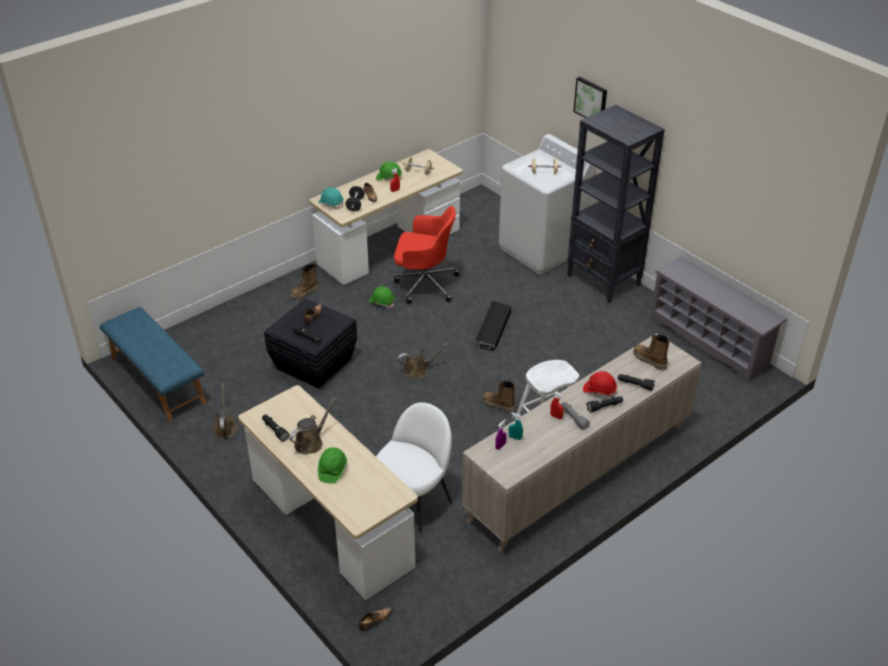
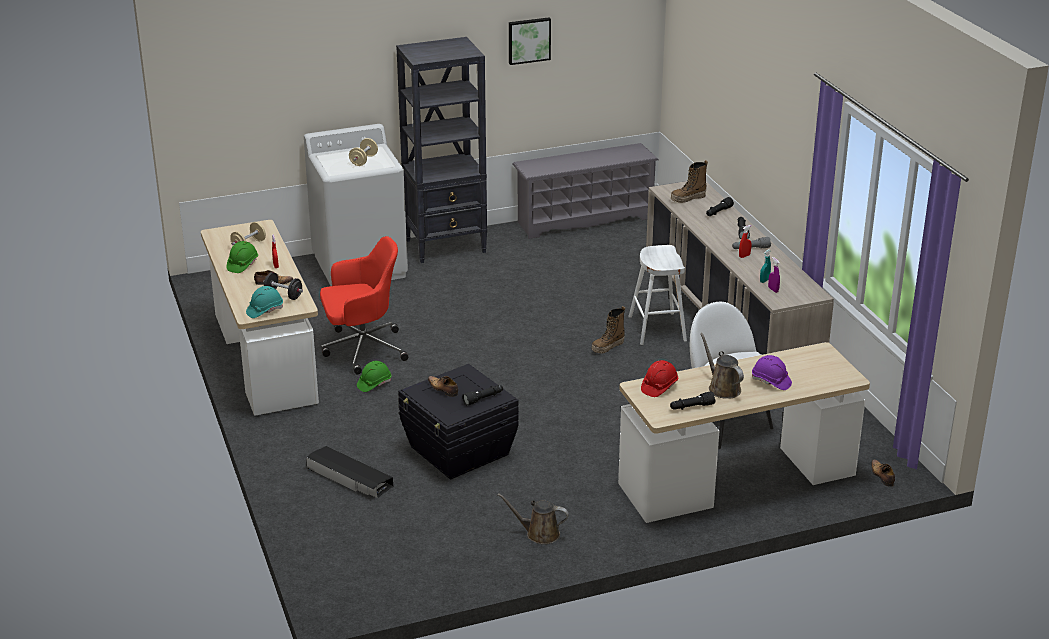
camera: 70 degrees left, 10 degrees down
blue bench [100,307,206,422] -> none
boot [290,263,318,299] -> none
green hard hat [318,447,347,484] -> purple hard hat [752,355,792,390]
red office chair [394,206,460,304] -> red office chair turned 45 degrees clockwise [320,236,408,374]
brown watering can [398,343,448,379] -> none
black storage box [475,302,511,351] -> black storage box moved to [306,446,393,498]
picture [574,77,607,118] -> picture moved to [509,17,551,65]
red hard hat [583,371,617,397] -> red hard hat moved to [641,360,678,397]

